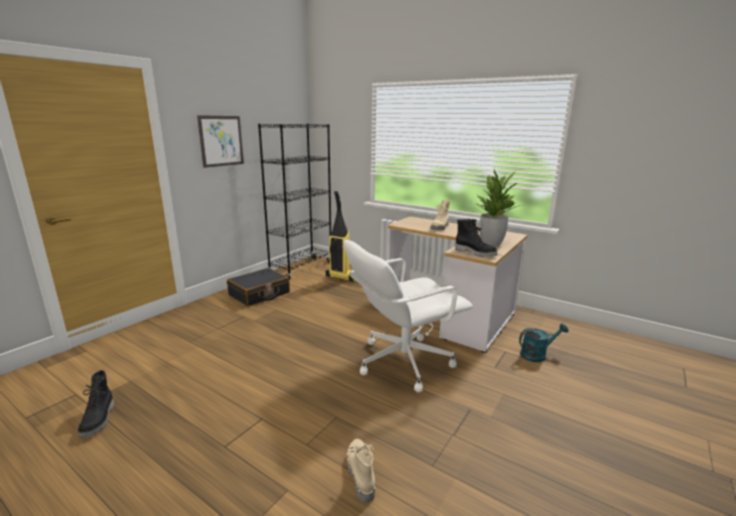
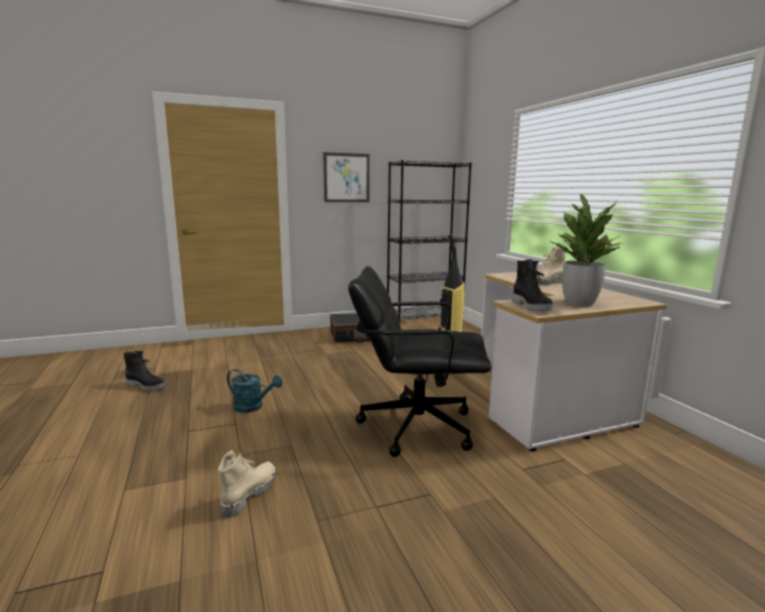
camera: 35 degrees right, 5 degrees down
black boot [78,370,114,438] -> black boot turned 90 degrees counterclockwise [123,351,165,391]
white office chair [344,240,473,392] -> black office chair [348,266,491,457]
turquoise watering can [519,323,568,362] -> turquoise watering can moved to [227,369,283,413]

